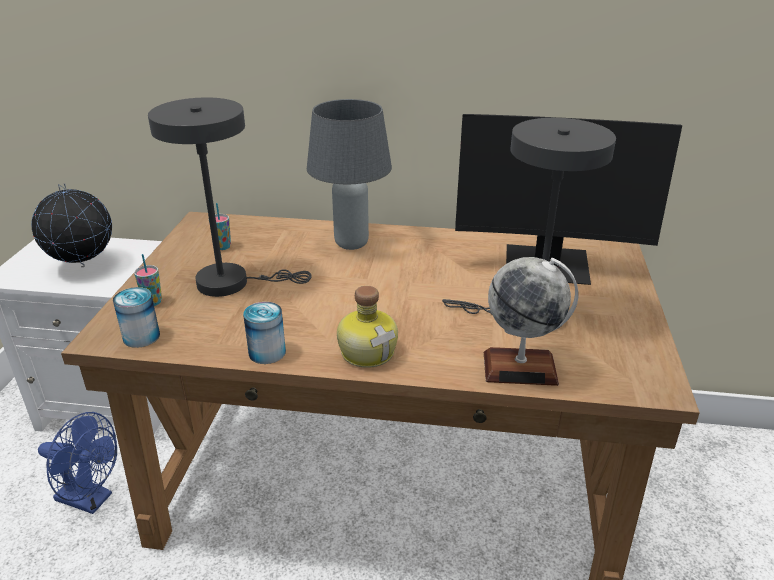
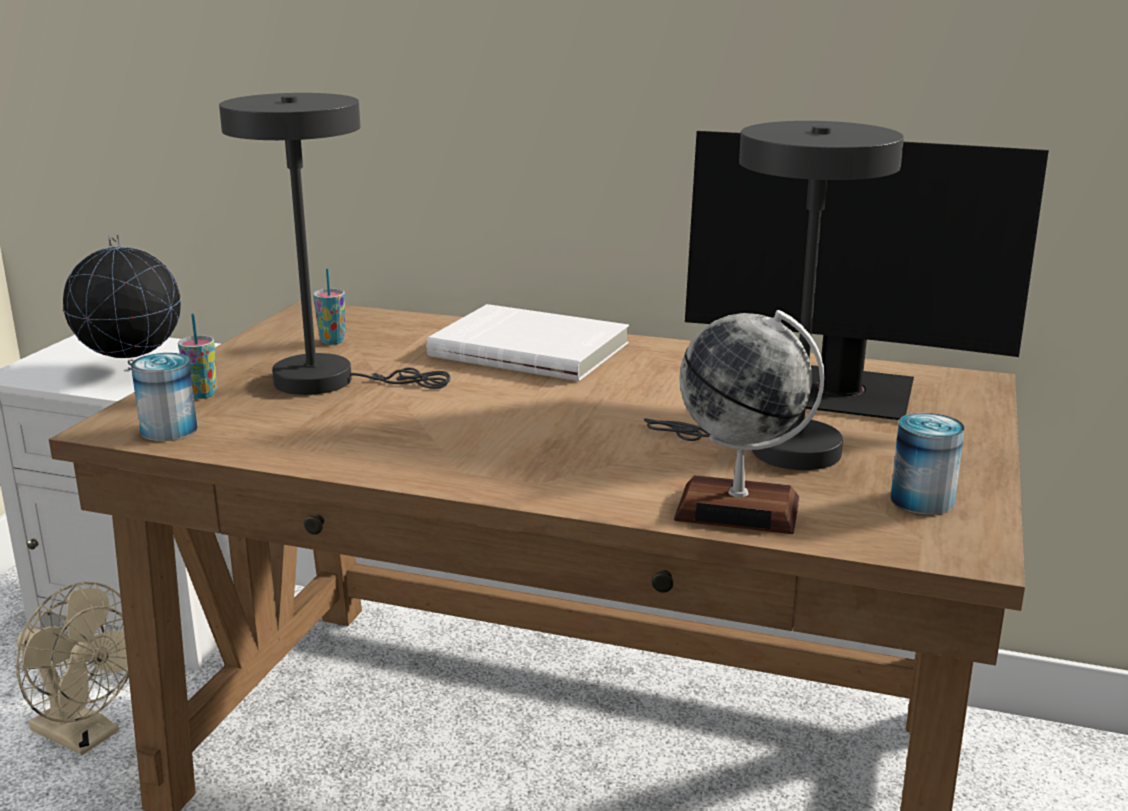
camera: 10 degrees right, 10 degrees down
blue fan [38,412,117,514] -> beige fan [16,582,129,755]
can [243,302,286,364] -> can moved to [890,413,965,515]
grey table lamp [307,99,392,250] -> white book [426,304,629,381]
bottle [337,286,398,368] -> none

